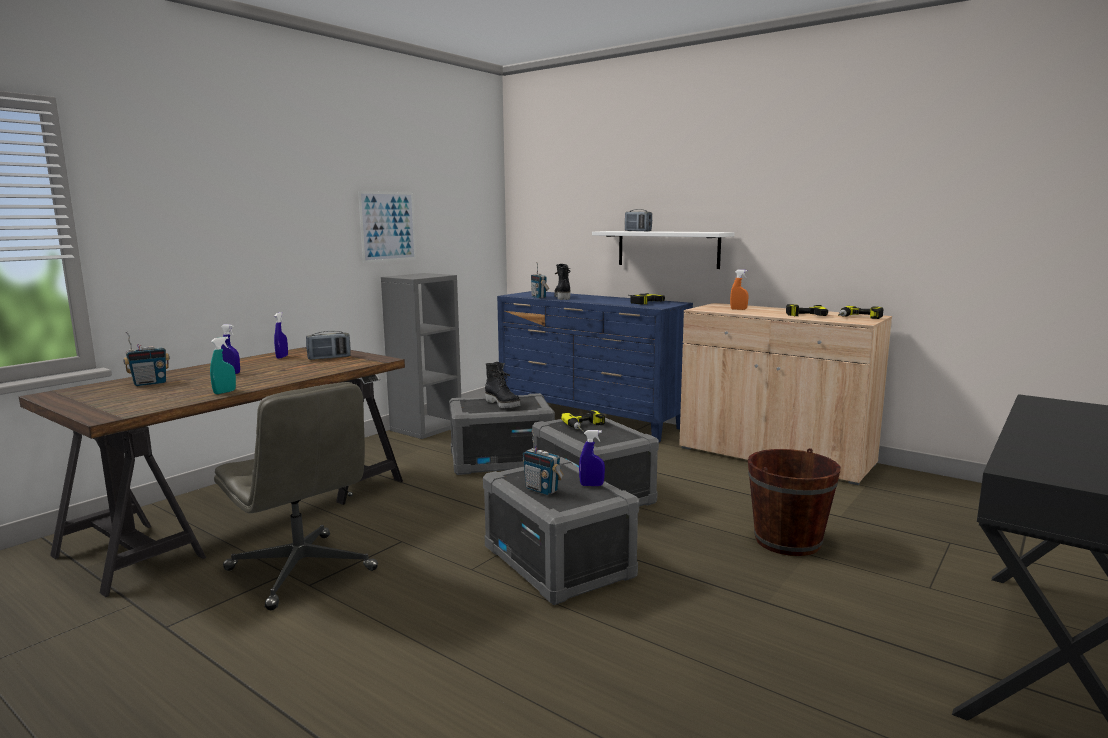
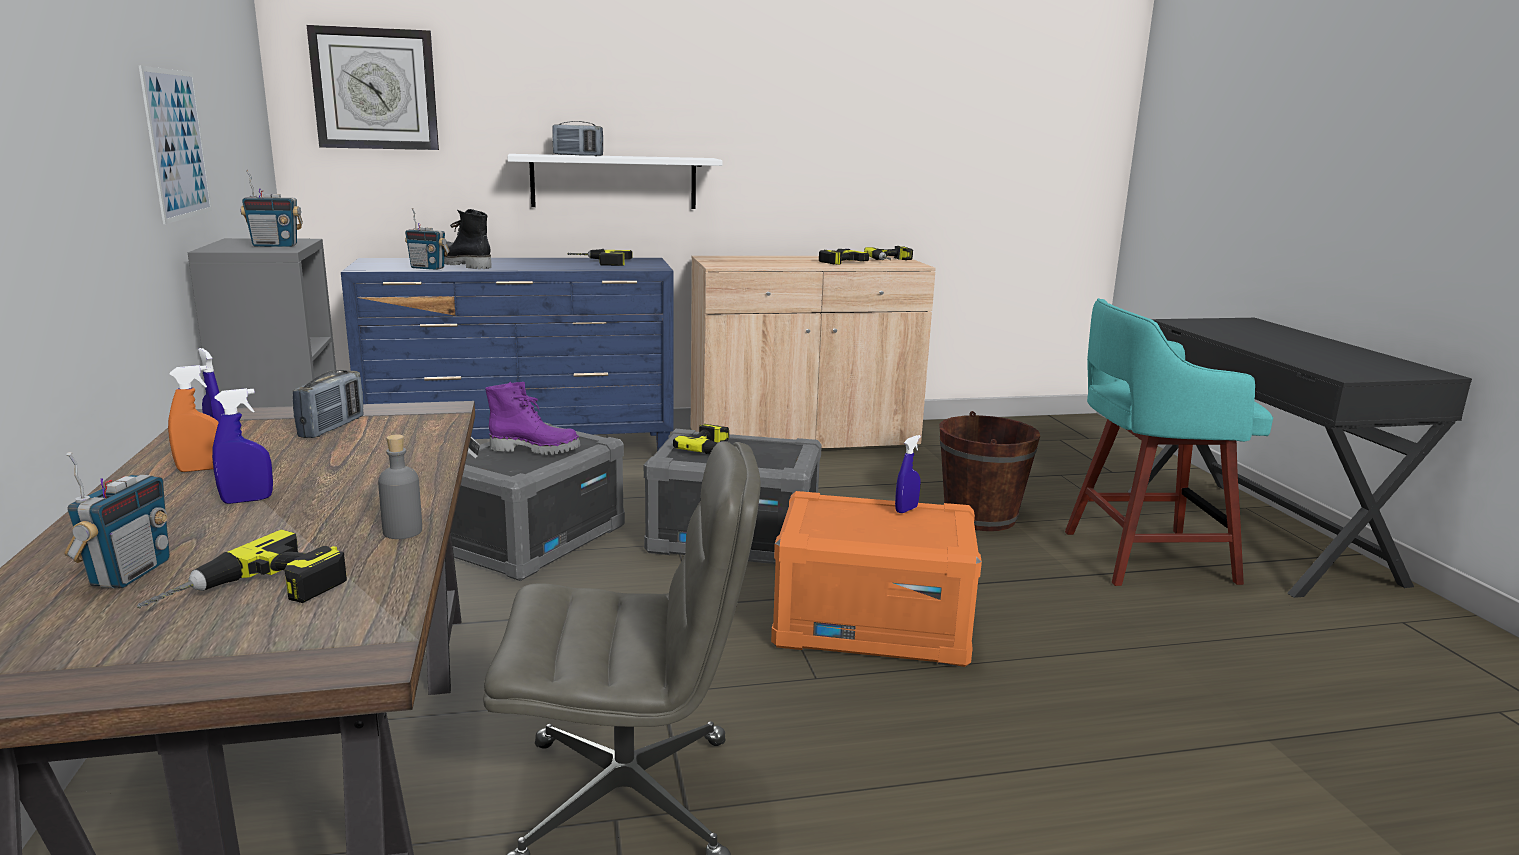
camera: 50 degrees left, 5 degrees up
turquoise spray bottle [210,337,236,394] -> grey bottle [378,434,422,539]
grey storage box [483,457,639,605] -> orange storage box [771,491,982,667]
black boot [485,362,521,408] -> purple boot [485,382,581,455]
radio [523,429,564,495] -> radio moved to [240,170,303,247]
orange spray bottle [730,270,749,310] -> orange spray bottle moved to [168,365,219,472]
none -> power drill [137,529,347,609]
none -> wall clock [307,25,439,150]
none -> turquoise stool [1065,298,1273,586]

